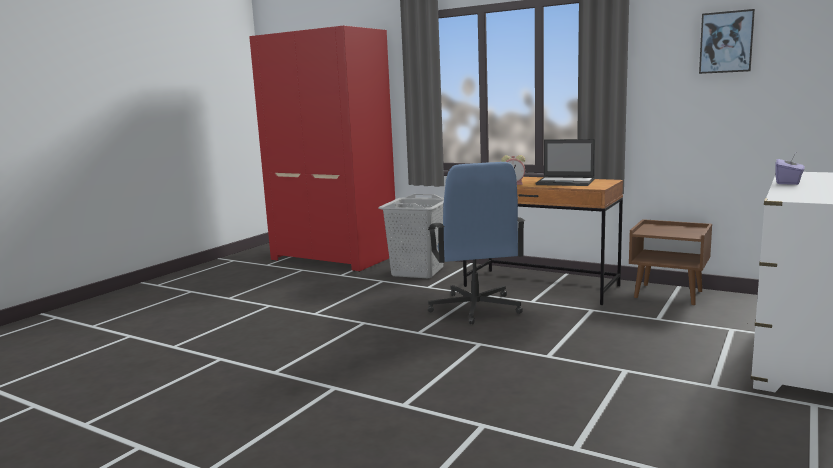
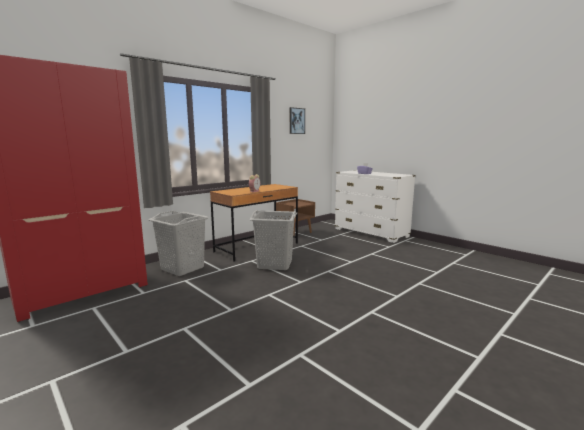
camera: 75 degrees left, 0 degrees up
blue office chair [428,162,525,324] -> grey laundry basket [249,210,297,270]
laptop [535,139,595,186] -> none

